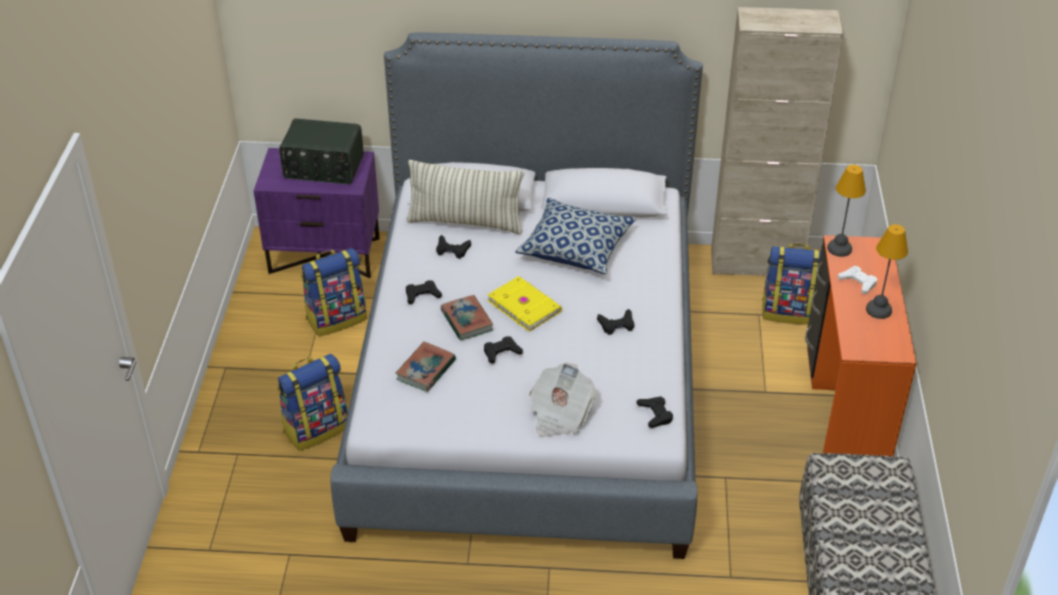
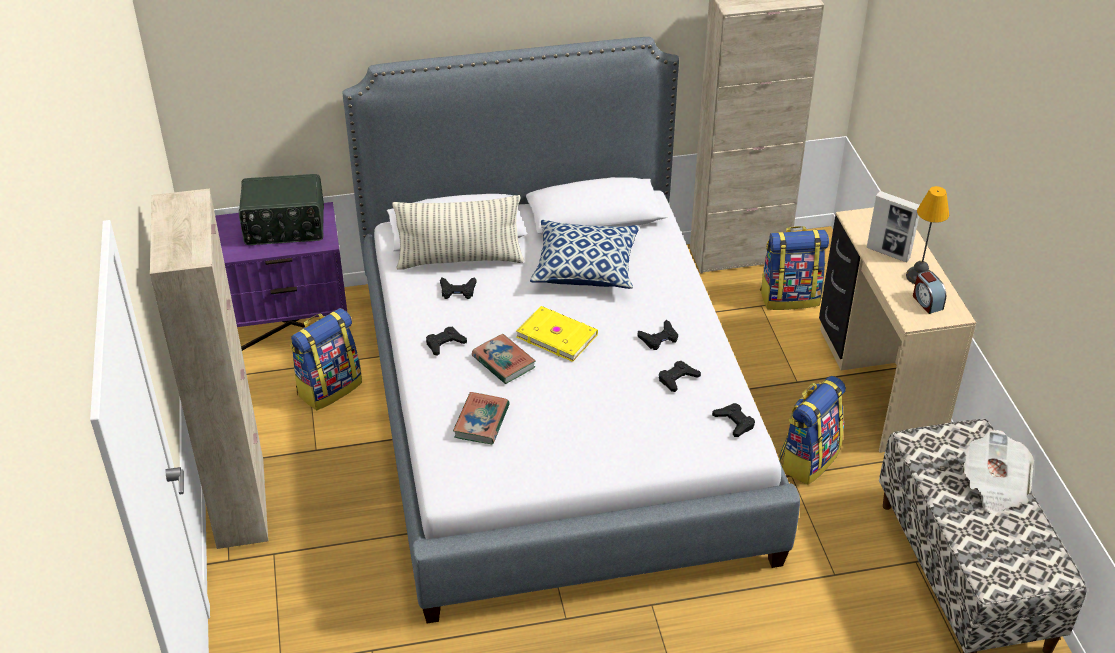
camera: 15 degrees left, 0 degrees up
backpack [277,354,348,451] -> backpack moved to [779,376,846,485]
black game controller [484,336,523,364] -> black game controller moved to [659,361,701,392]
newspaper [530,363,596,436] -> newspaper moved to [963,430,1034,513]
orange desk [805,235,917,456] -> beige desk [819,207,976,453]
table lamp [827,165,866,257] -> none
white game controller [838,266,877,294] -> picture frame [867,191,919,262]
none -> beige cabinet [150,188,269,549]
none -> alarm clock [913,271,946,314]

